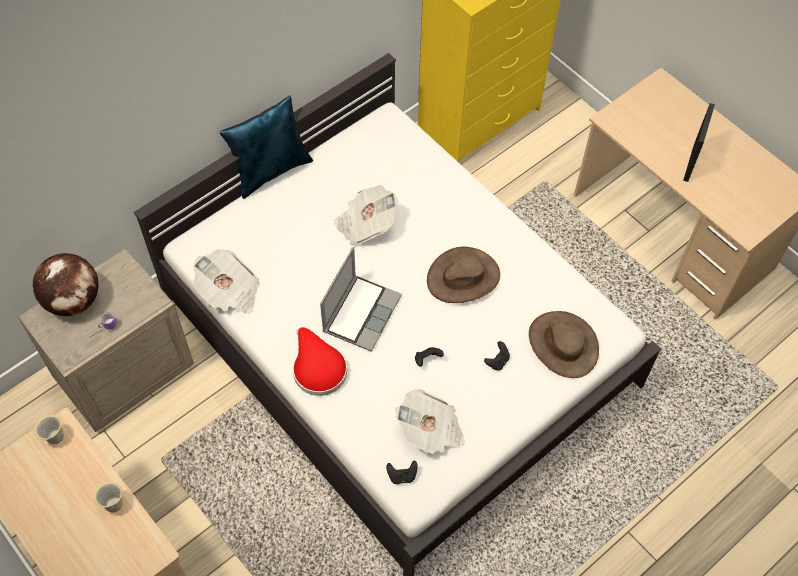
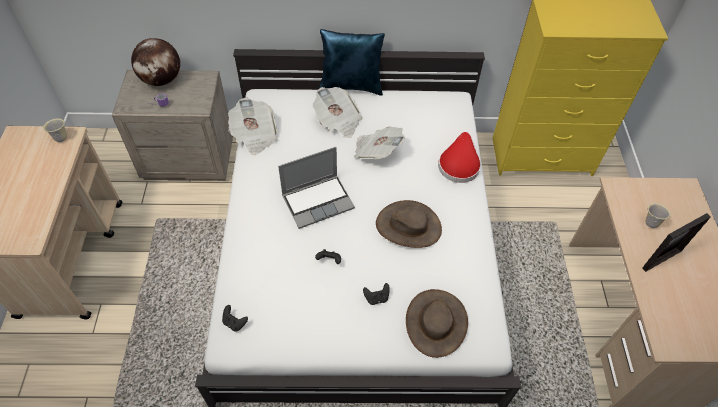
camera: 40 degrees right, 5 degrees down
beige mug [94,482,122,513] -> beige mug moved to [645,203,671,228]
red hat [293,327,347,396] -> red hat moved to [438,132,481,183]
newspaper [395,389,465,455] -> newspaper moved to [313,87,362,138]

